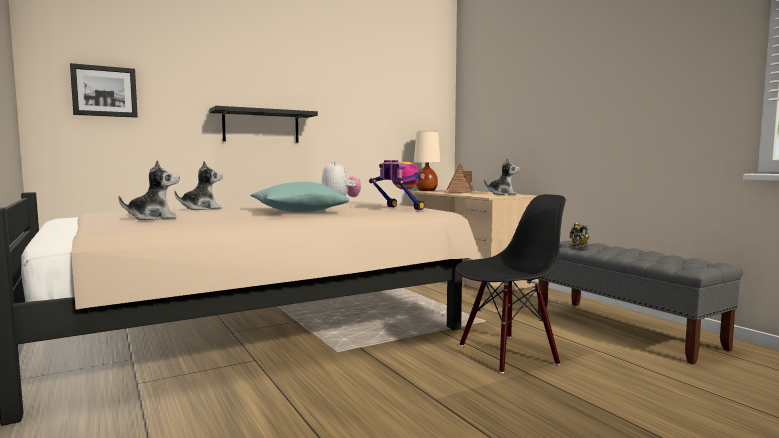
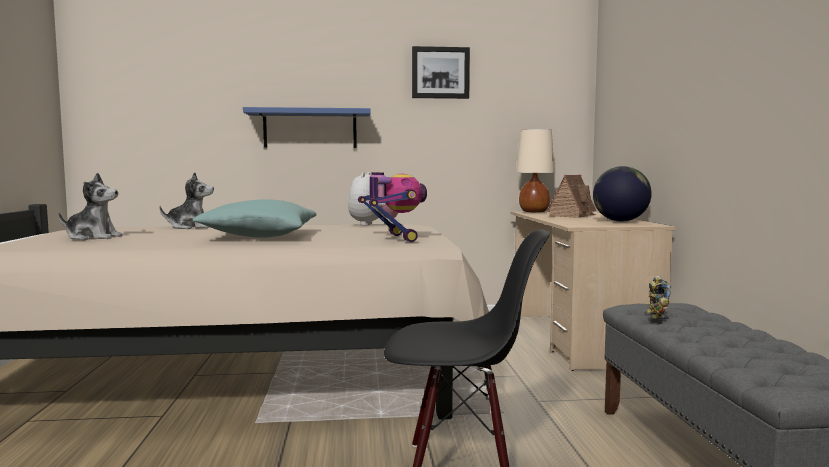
camera: 25 degrees right, 0 degrees up
picture [70,63,138,118] -> picture moved to [412,46,470,99]
black shelf [209,106,318,143] -> blue shelf [243,107,371,148]
plush toy [484,158,520,195] -> globe [593,166,652,222]

